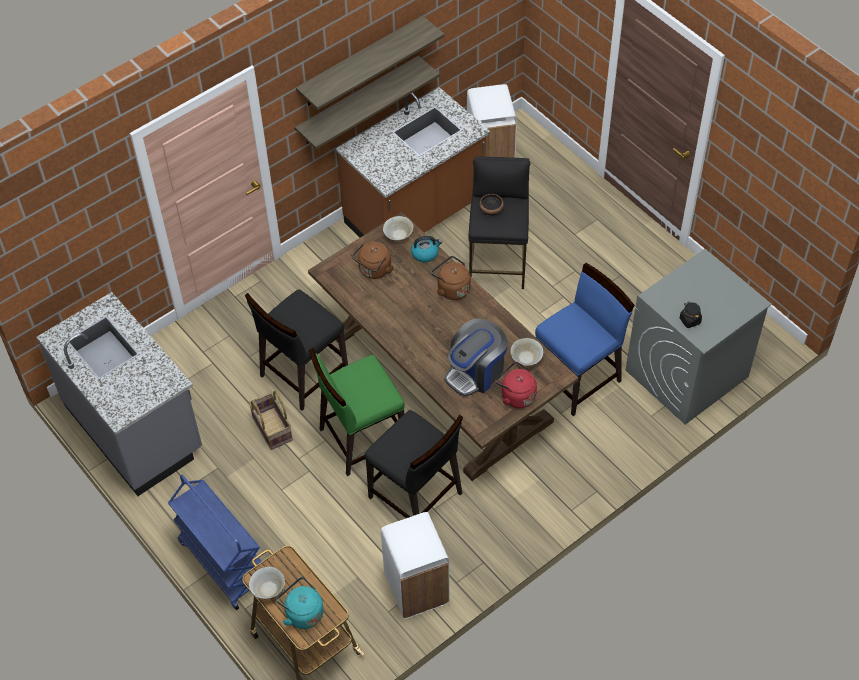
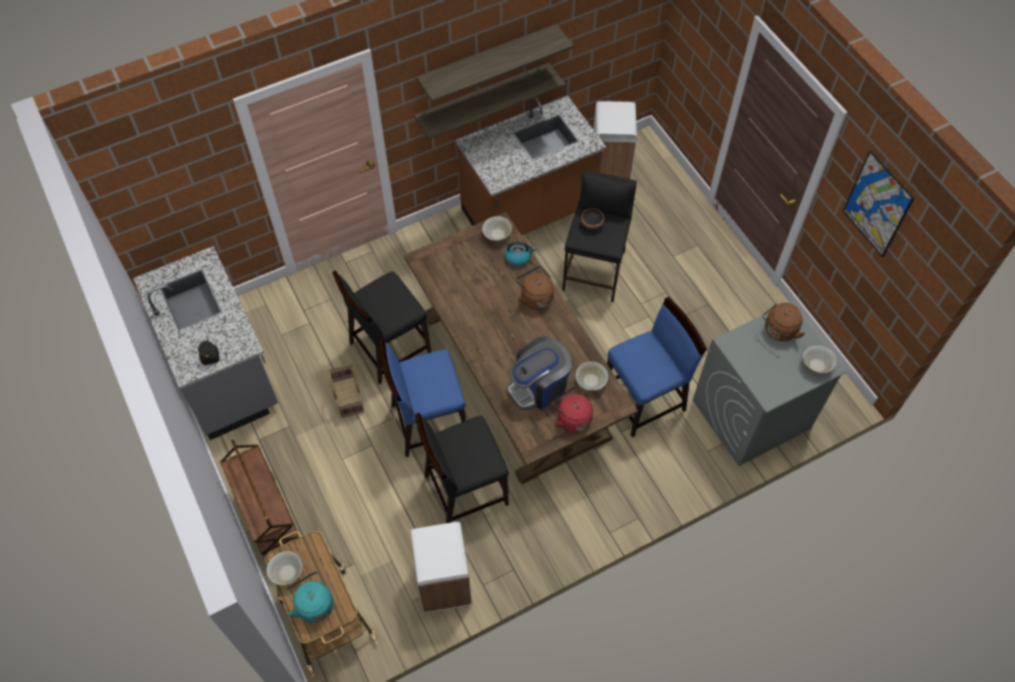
camera: 10 degrees right, 5 degrees up
blue cart [168,474,262,610] -> brown cart [220,440,299,565]
green chair [309,348,405,476] -> blue chair [379,338,466,457]
brown kettle [352,242,394,279] -> brown kettle moved to [763,303,805,341]
black chair [364,410,463,518] -> black chair turned 105 degrees clockwise [415,413,509,523]
black jar [680,303,702,328] -> black jar moved to [198,339,219,365]
none -> beige bowl [803,345,837,374]
none -> picture [843,150,914,257]

